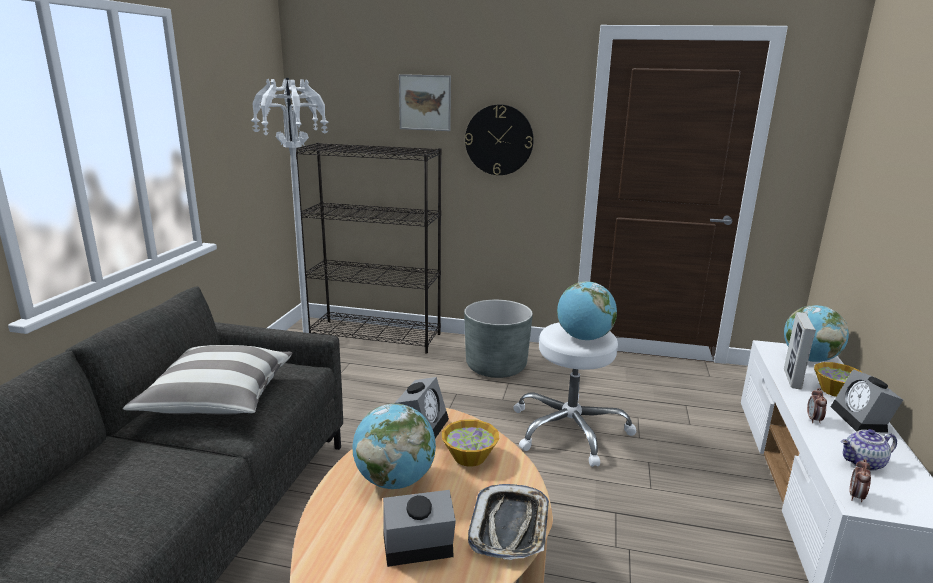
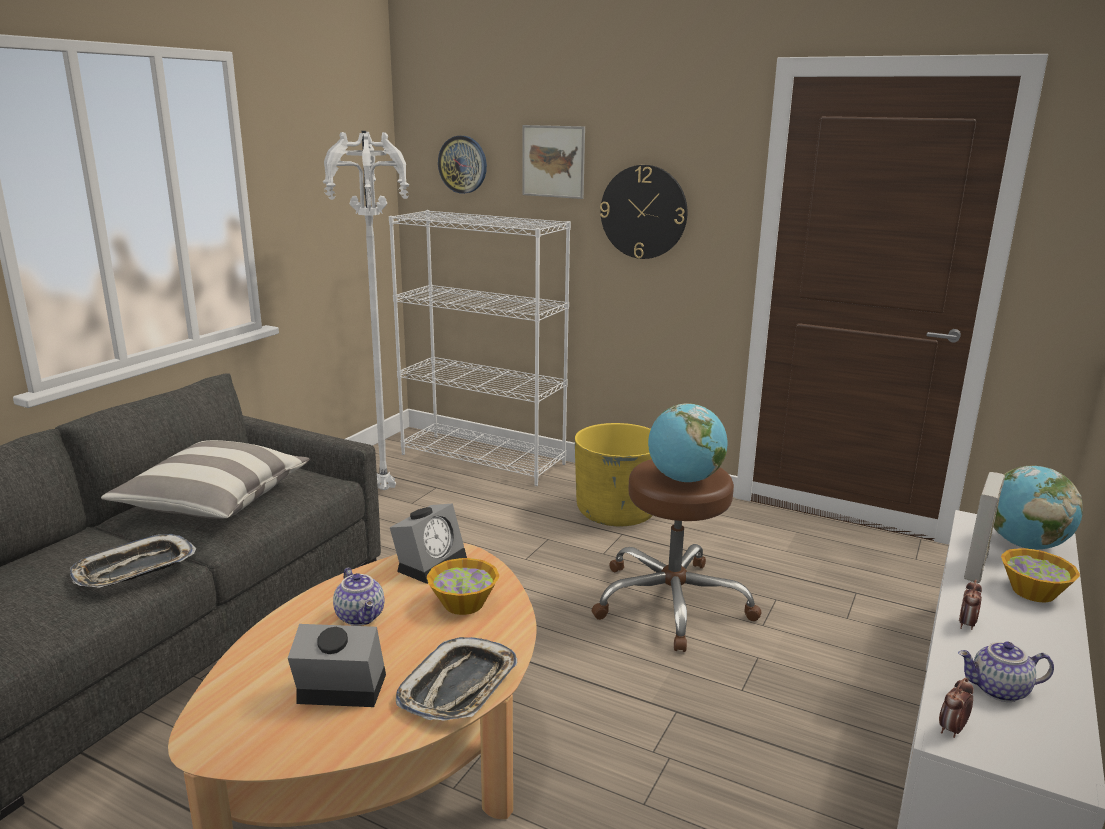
camera: 15 degrees right, 0 degrees up
black bookcase [296,143,442,354] -> white bookcase [389,210,571,486]
globe [353,403,436,489] -> teapot [333,568,384,626]
grey planter [464,300,533,378] -> yellow planter [575,423,653,526]
white stool [513,323,637,467] -> brown stool [592,459,761,652]
alarm clock [831,369,903,433] -> none
none -> tray [70,534,196,588]
none -> wall clock [438,136,487,194]

